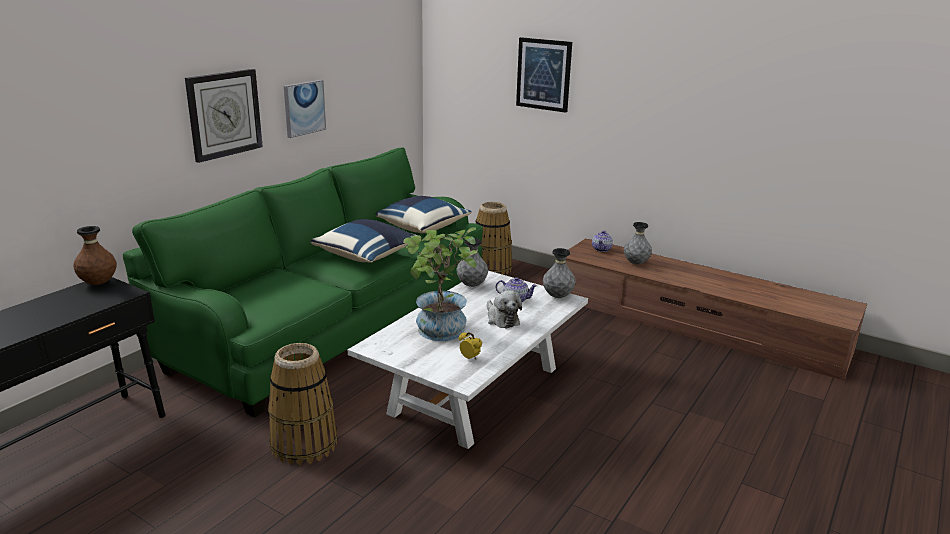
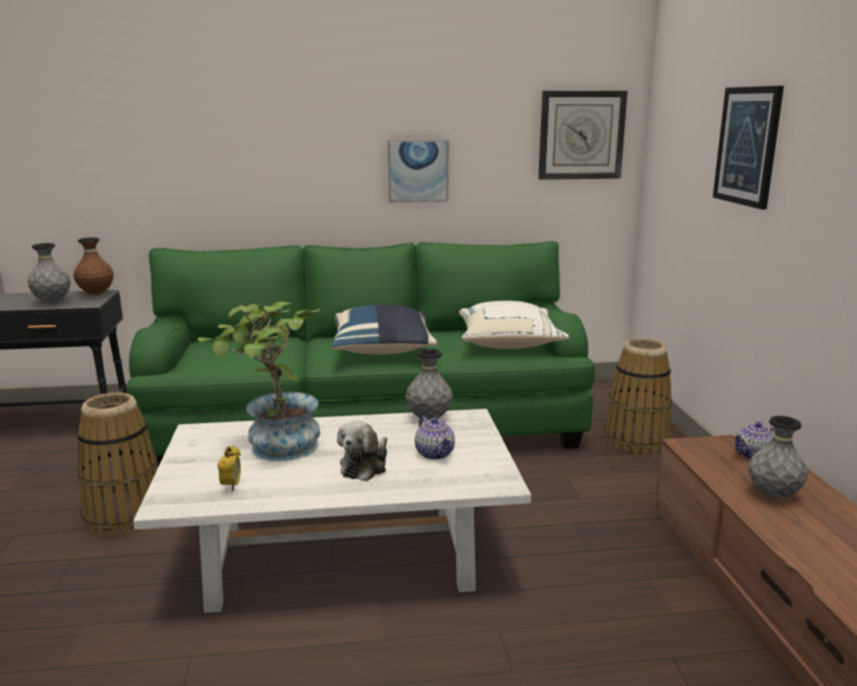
camera: 50 degrees right, 5 degrees down
wall clock [185,69,263,163] -> wall clock moved to [538,91,628,180]
blue pillow [375,196,472,233] -> white pillow [459,301,569,349]
grey vase [543,248,576,298] -> grey vase moved to [28,243,71,302]

